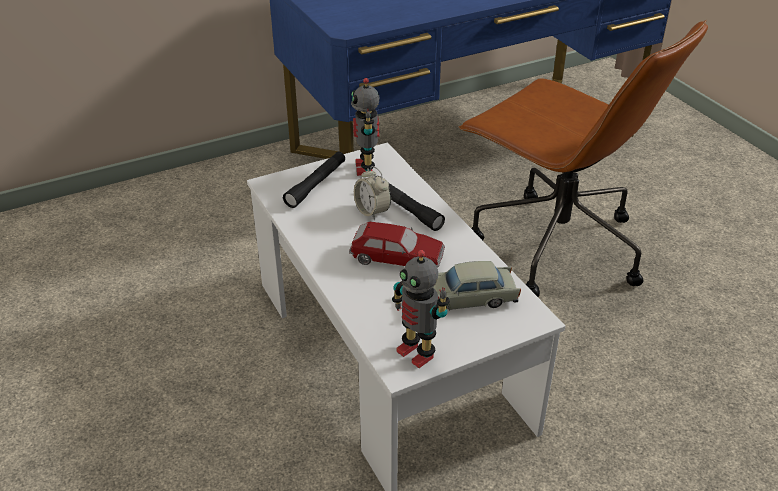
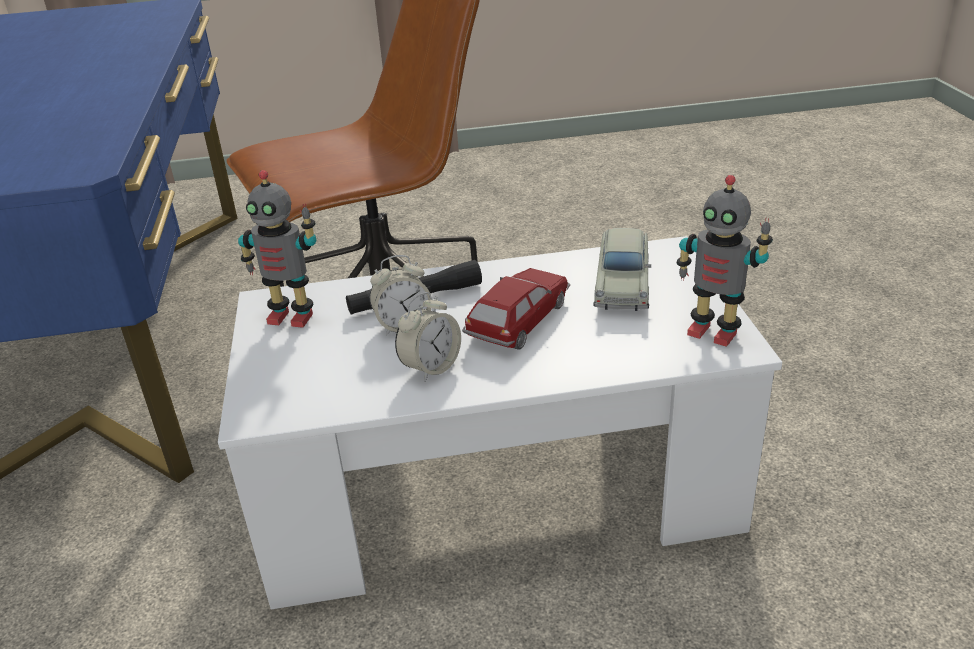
camera: 70 degrees left, 5 degrees down
black flashlight [283,151,345,208] -> none
toy robot [392,250,450,368] -> toy robot turned 60 degrees clockwise [677,175,773,347]
none -> alarm clock [395,292,461,382]

